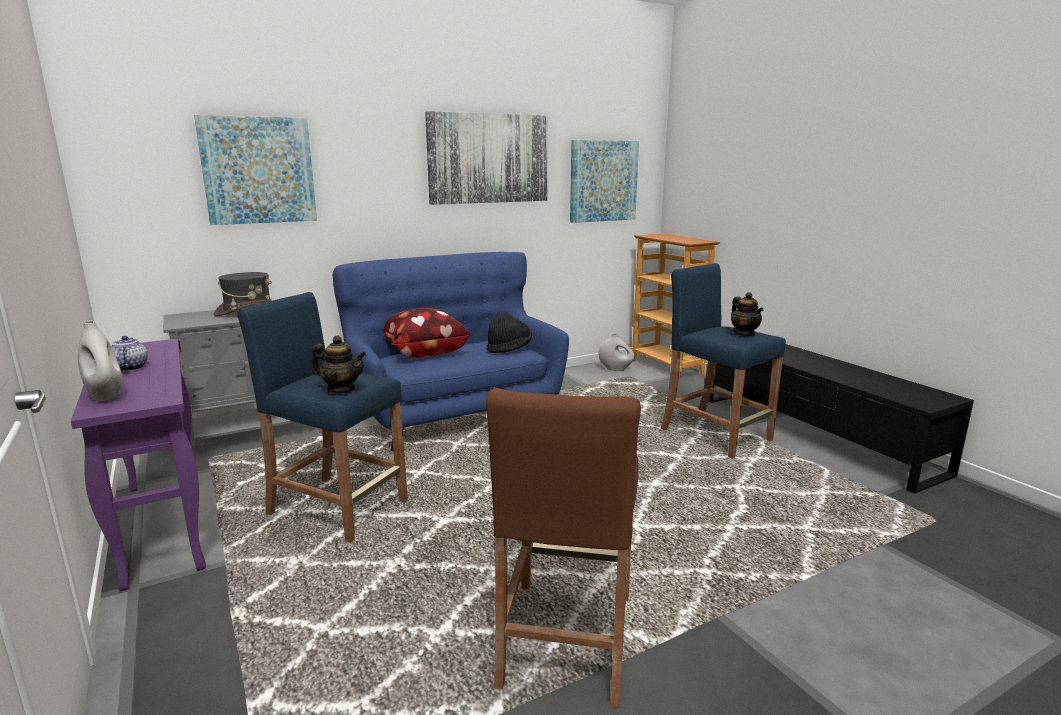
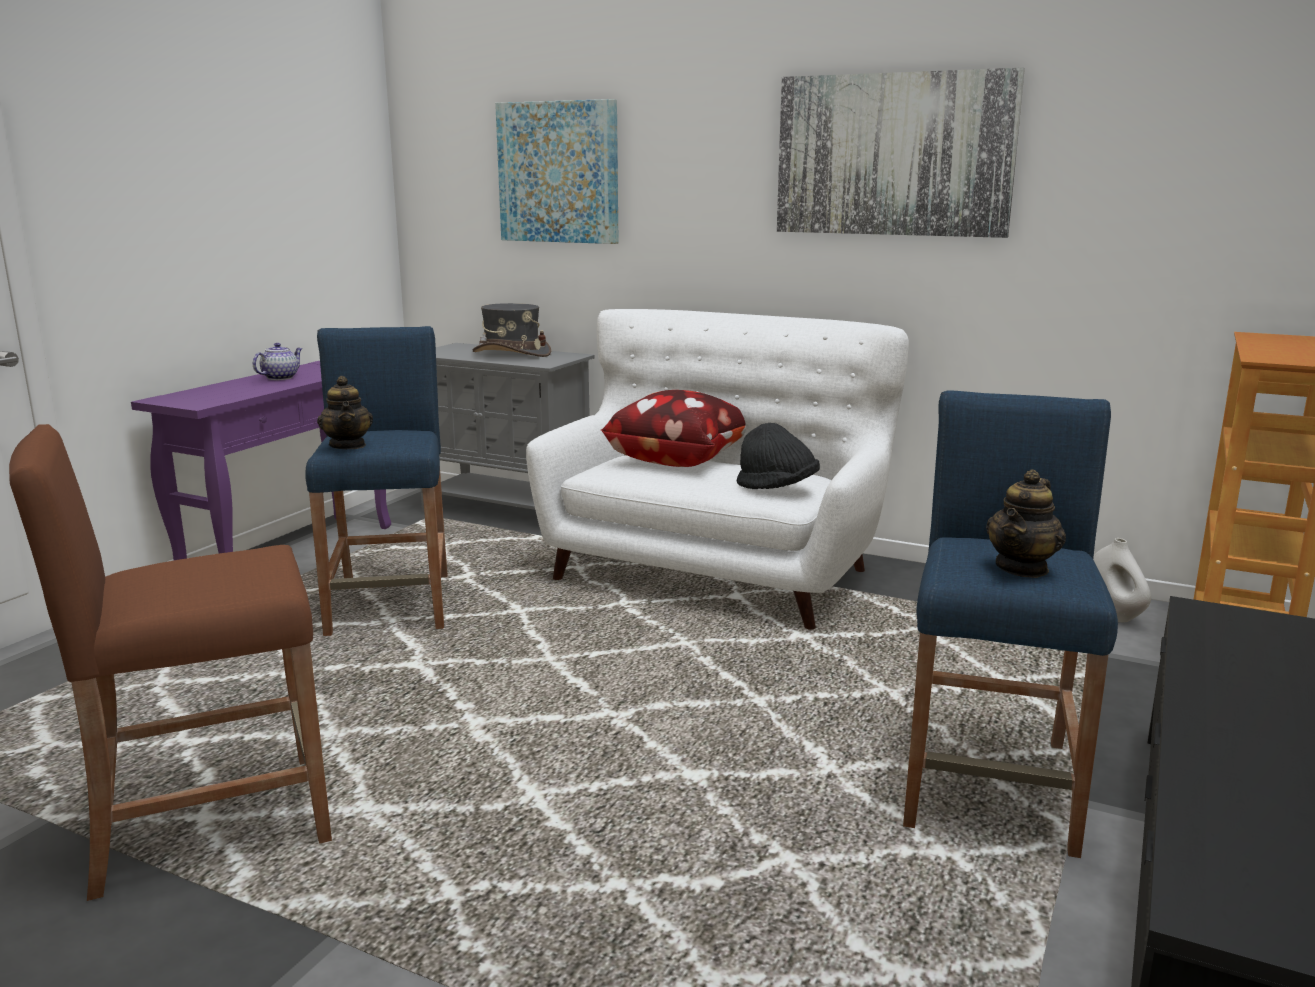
camera: 55 degrees right, 0 degrees up
white vase [78,320,122,401] -> none
blue sofa [333,252,569,451] -> white sofa [526,309,909,630]
picture [570,140,639,223] -> none

